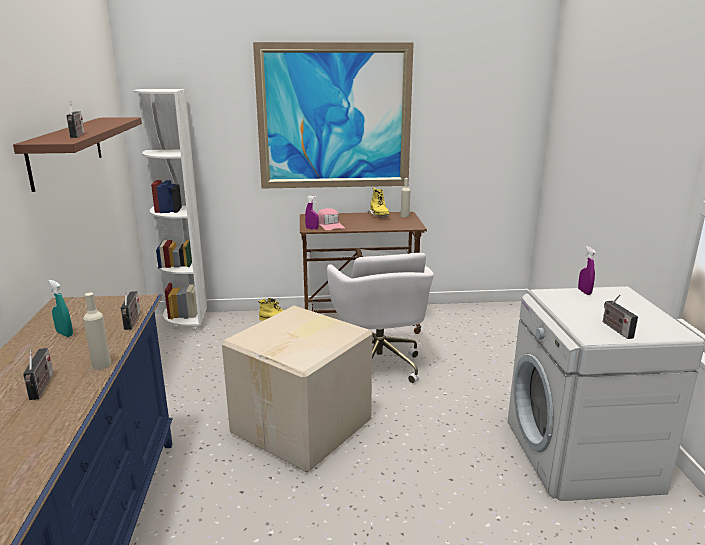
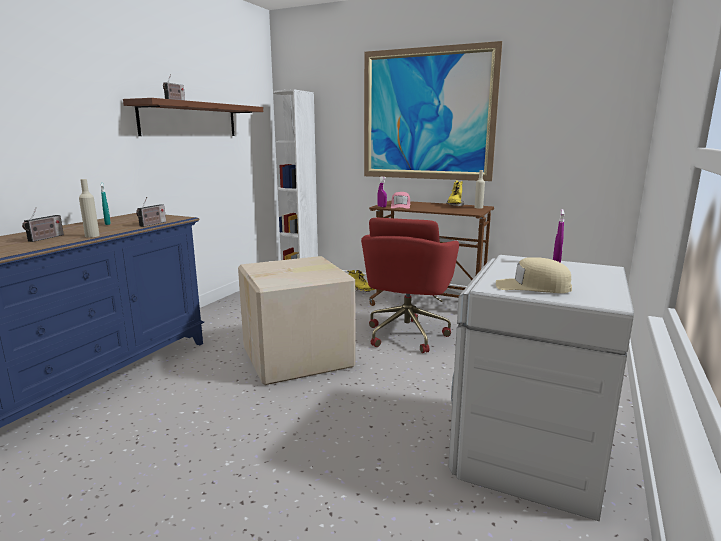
camera: 30 degrees right, 5 degrees down
white office chair [327,253,434,383] -> red office chair [361,218,459,353]
radio [603,294,638,339] -> beige cap [496,257,572,293]

